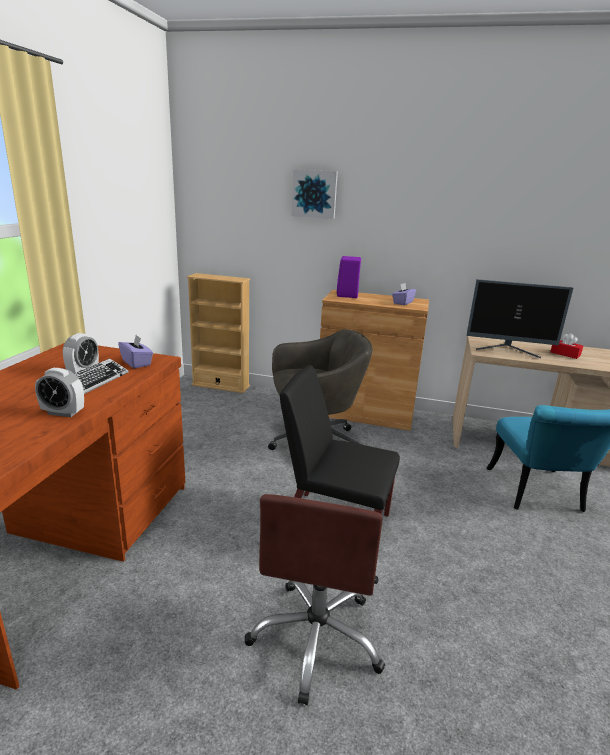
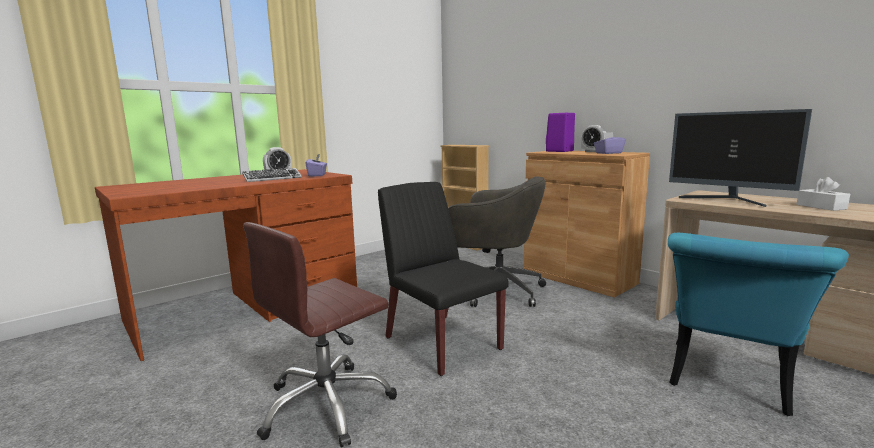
camera: 35 degrees right, 10 degrees down
alarm clock [35,368,84,417] -> alarm clock moved to [581,125,606,152]
picture [292,169,338,219] -> none
red tissue box [550,333,583,359] -> white tissue box [797,177,850,211]

